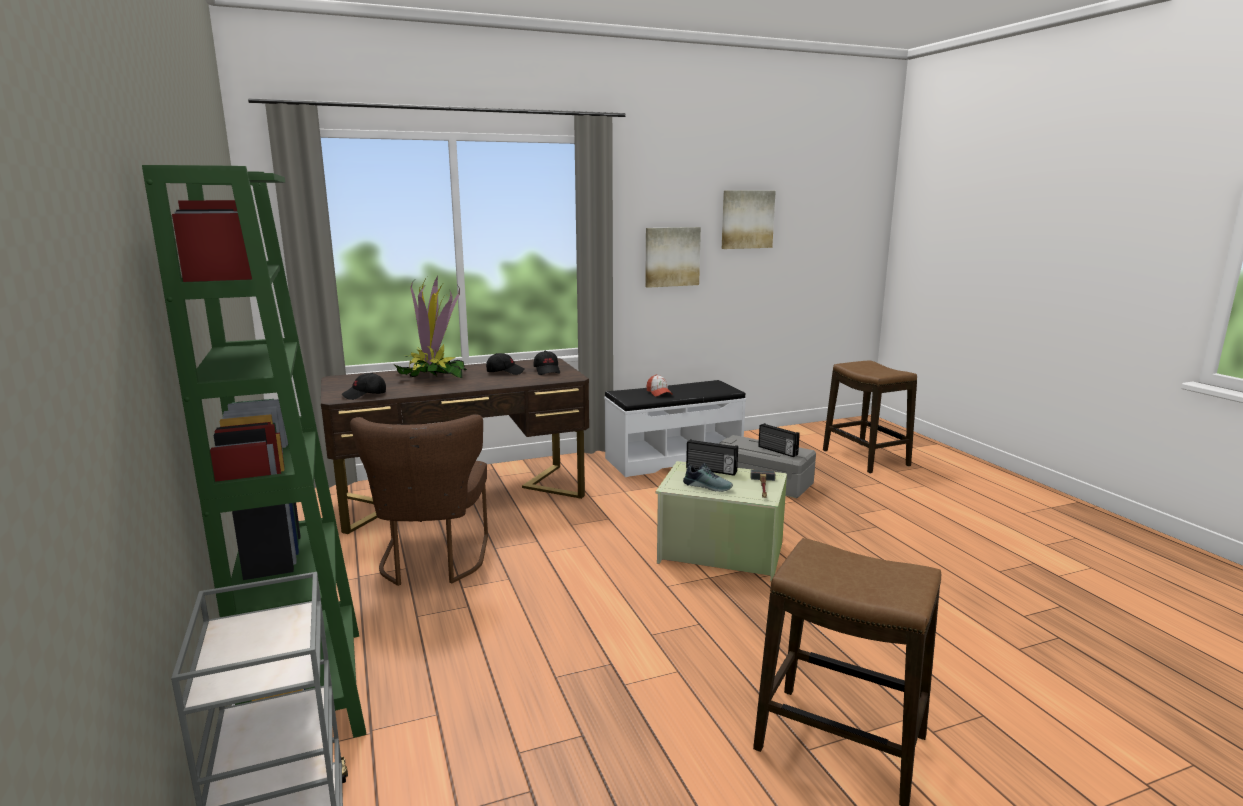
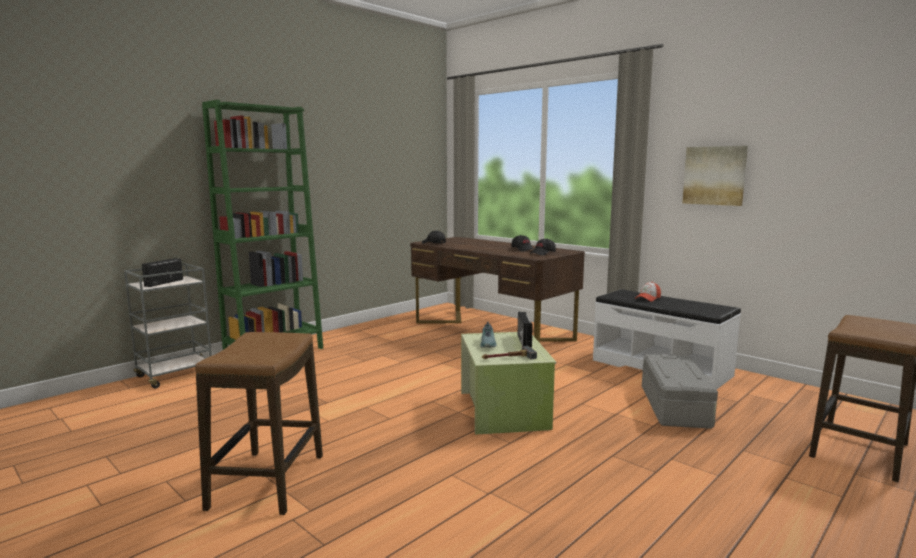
camera: 65 degrees right, 5 degrees down
brown chair [350,414,488,586] -> none
potted plant [394,276,467,378] -> none
picture [722,191,776,249] -> none
radio [758,423,800,457] -> radio moved to [142,258,183,287]

